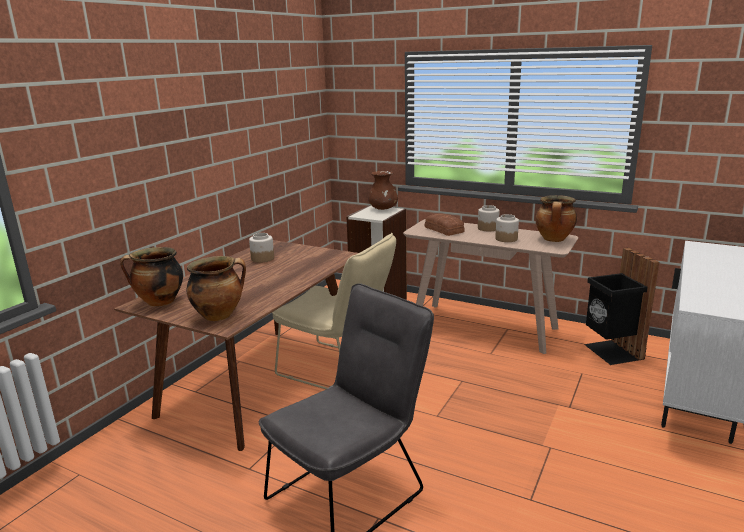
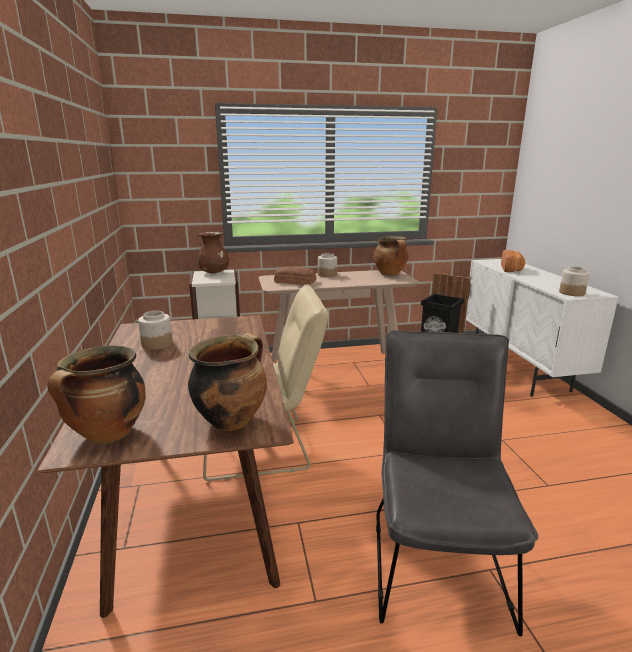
camera: 40 degrees left, 0 degrees up
jar [495,214,519,242] -> jar moved to [559,266,590,296]
none -> bread [501,250,525,272]

